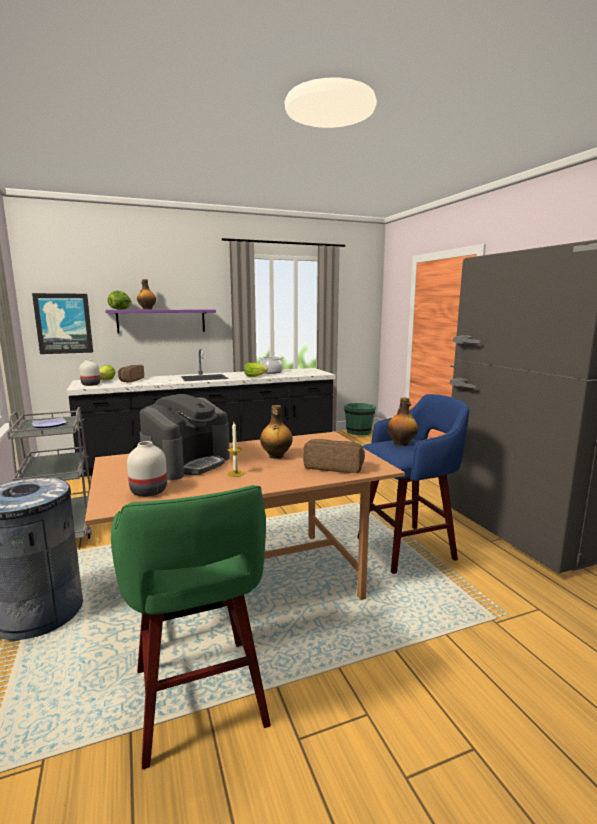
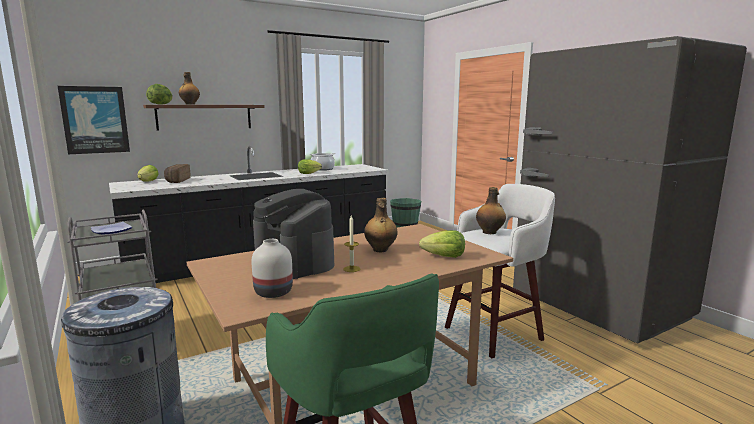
camera: 10 degrees left, 0 degrees up
white vase [79,359,100,386] -> none
purple shelf [105,310,216,333] -> brown shelf [143,105,265,131]
coffee machine [140,394,230,480] -> coffee machine turned 120 degrees clockwise [253,189,334,279]
bread [303,439,365,473] -> lettuce [419,230,465,258]
blue stool [357,394,469,574] -> white stool [445,184,555,358]

